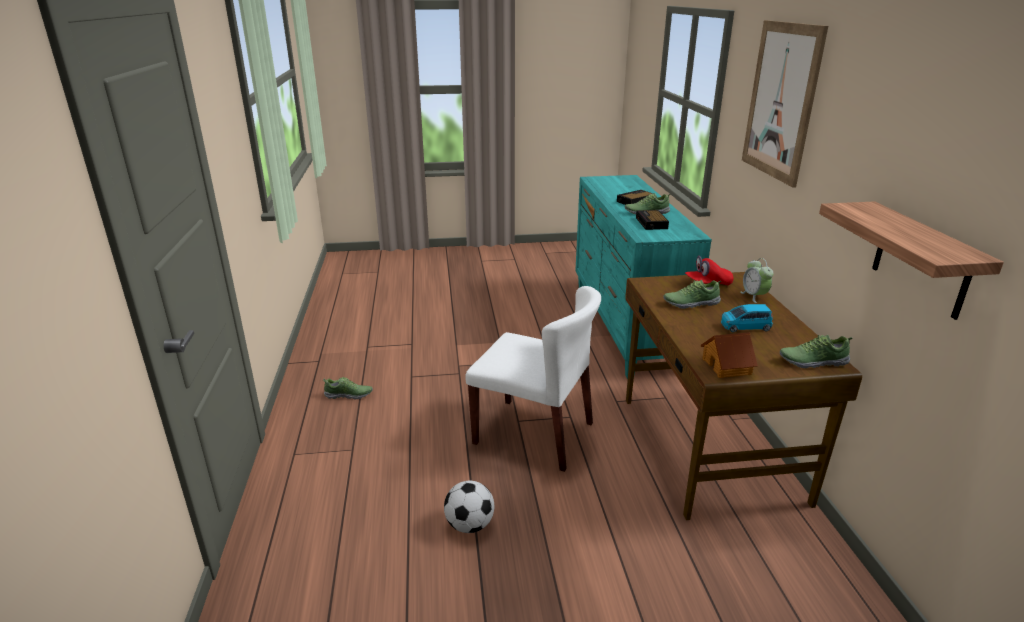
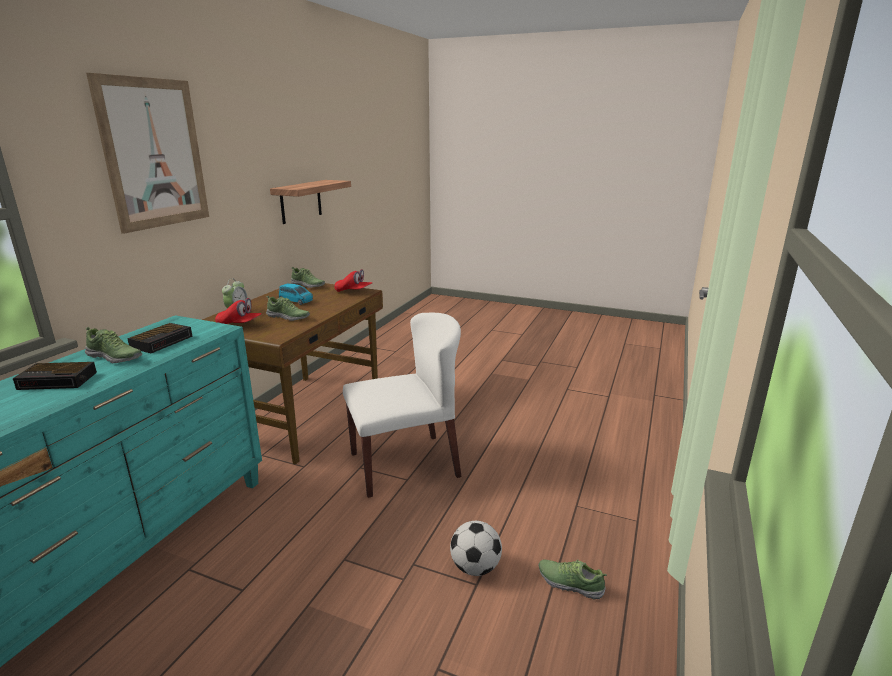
camera: 150 degrees left, 5 degrees down
football [444,481,494,533] -> football moved to [450,521,502,576]
white chair [465,286,601,472] -> white chair turned 105 degrees clockwise [343,313,462,498]
toy house [701,332,758,378] -> red cap [335,269,372,292]

